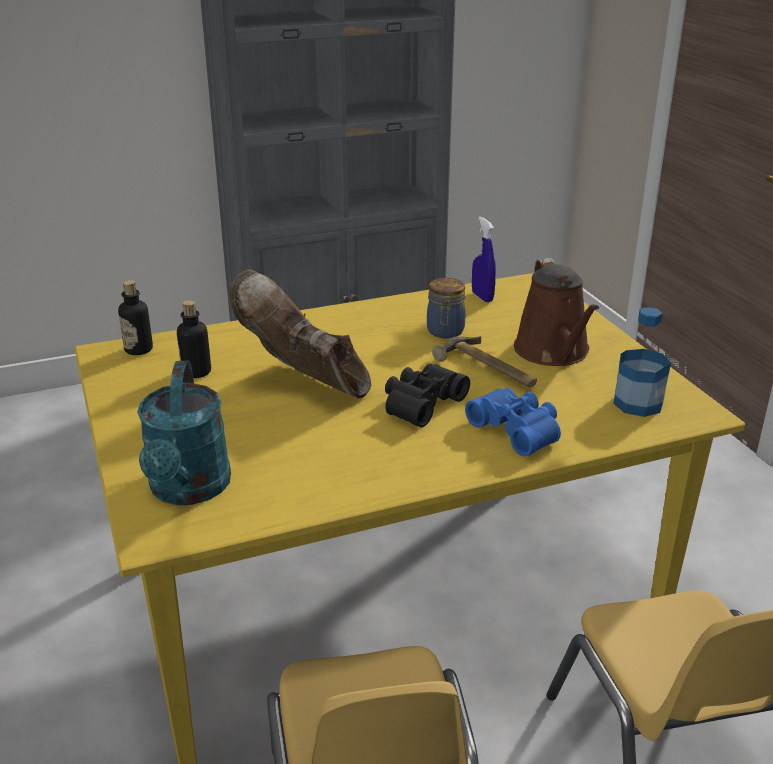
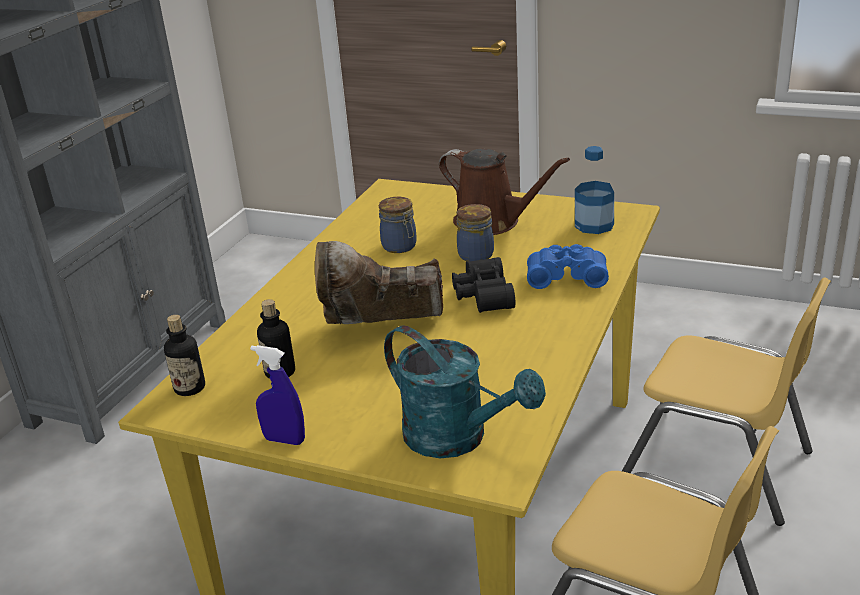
camera: 45 degrees left, 0 degrees up
hammer [432,336,537,387] -> jar [456,204,494,261]
blue spray bottle [472,217,496,302] -> blue spray bottle moved to [250,345,305,445]

